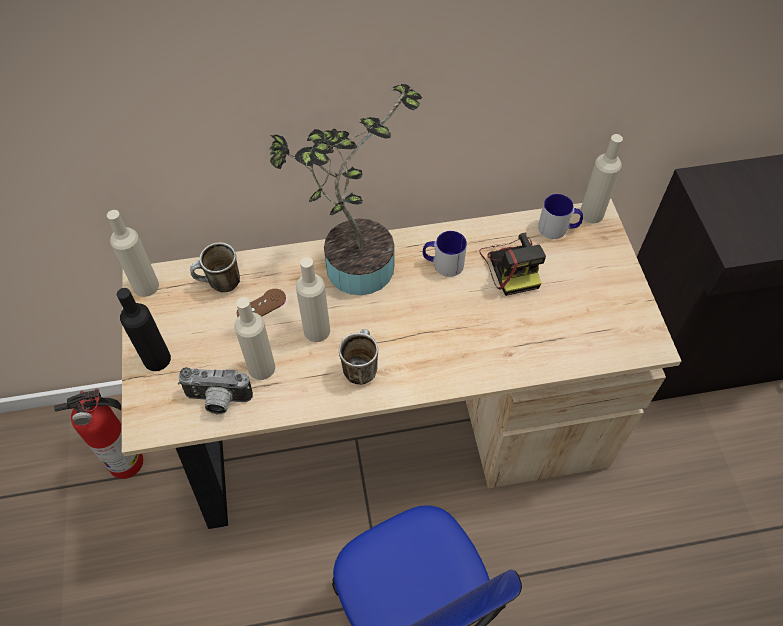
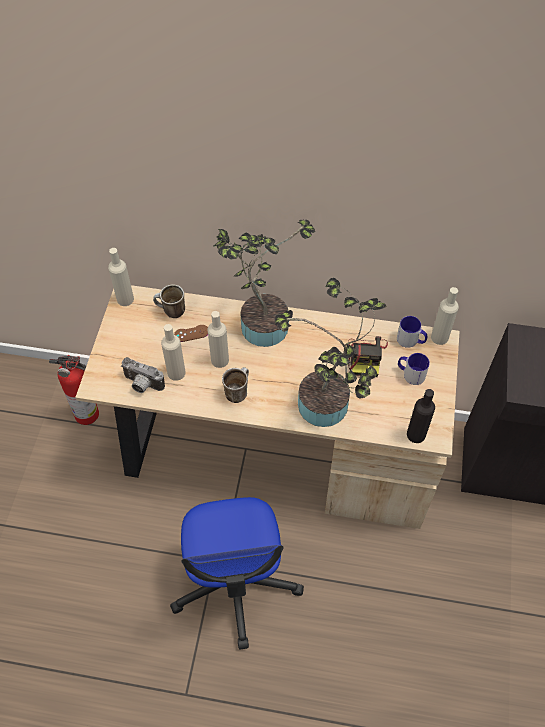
camera: 20 degrees right, 0 degrees up
black bottle [117,288,171,371] -> black bottle moved to [407,389,435,443]
mug [423,231,467,277] -> mug moved to [398,353,430,385]
none -> potted plant [275,278,386,427]

